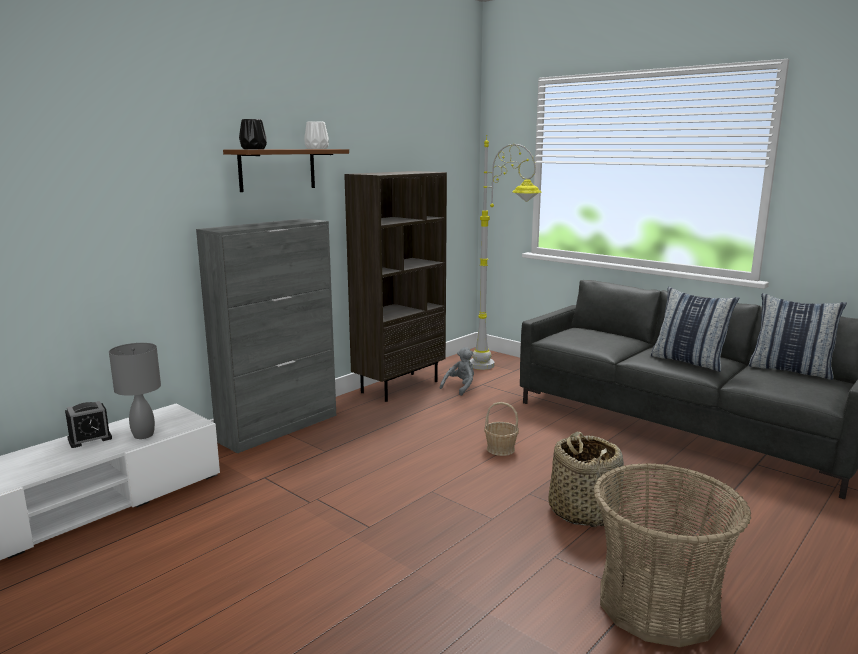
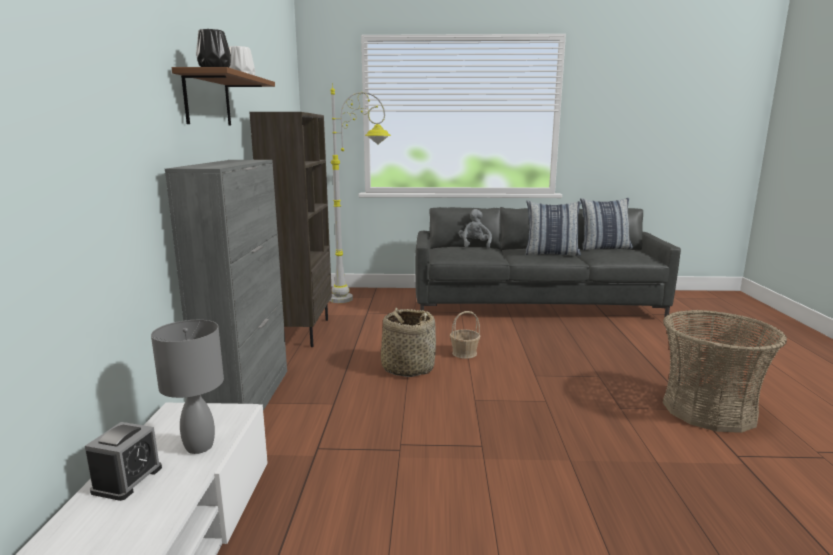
camera: 40 degrees left, 0 degrees up
grey plush toy [440,347,474,396] -> grey plush toy moved to [459,209,492,249]
basket [549,432,624,527] -> basket moved to [381,307,436,377]

